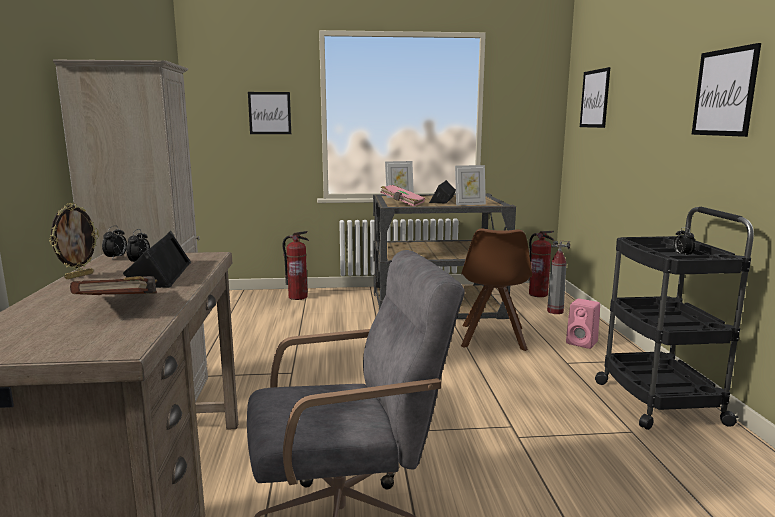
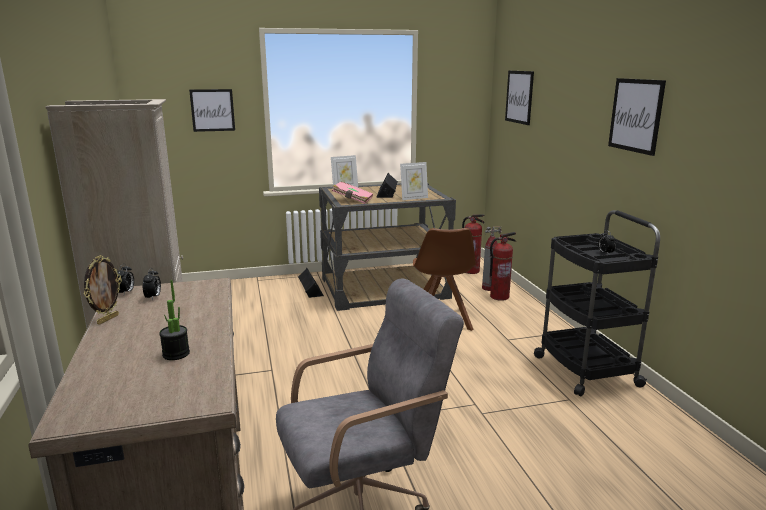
camera: 10 degrees left, 5 degrees up
brown book [70,276,157,295] -> potted plant [159,280,190,360]
black speaker [123,231,191,288] -> black speaker moved to [298,268,324,298]
fire extinguisher [282,231,309,300] -> fire extinguisher moved to [489,232,516,301]
pink speaker [566,299,600,349] -> none

